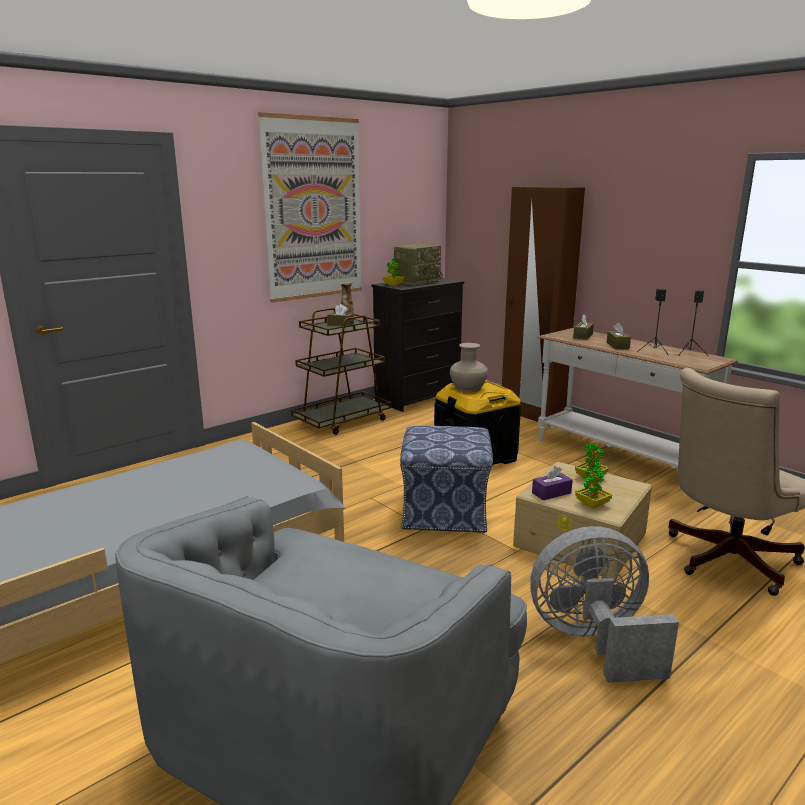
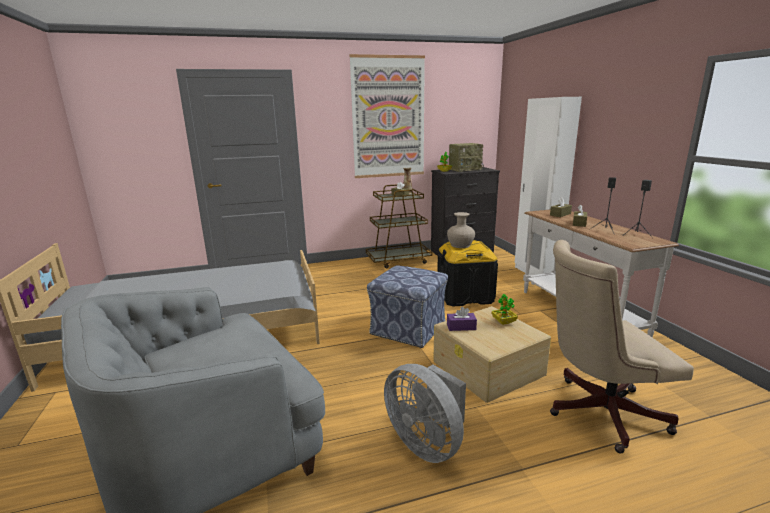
camera: 25 degrees right, 0 degrees up
brown wardrobe [502,187,585,426] -> white wardrobe [515,97,582,275]
grey fan [530,526,679,683] -> grey fan turned 150 degrees counterclockwise [384,364,466,463]
potted plant [575,462,612,508] -> none

